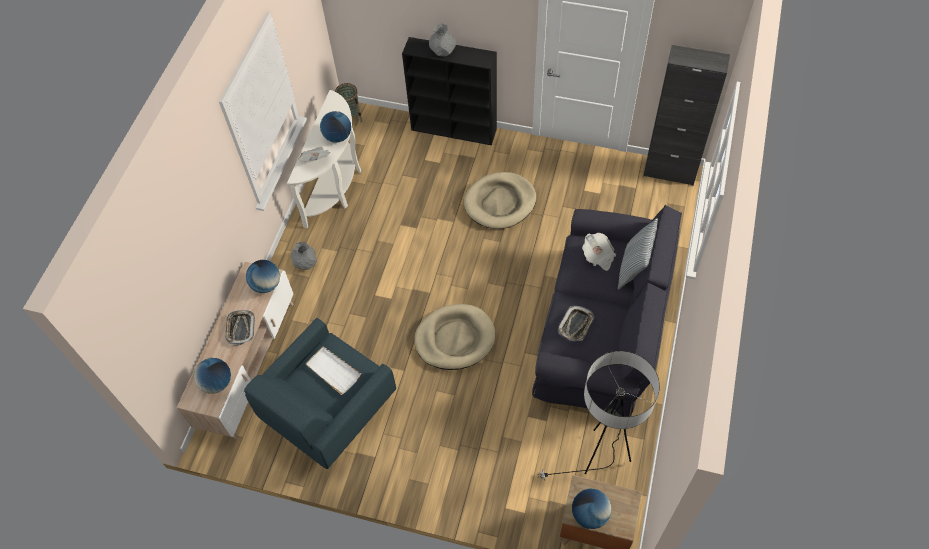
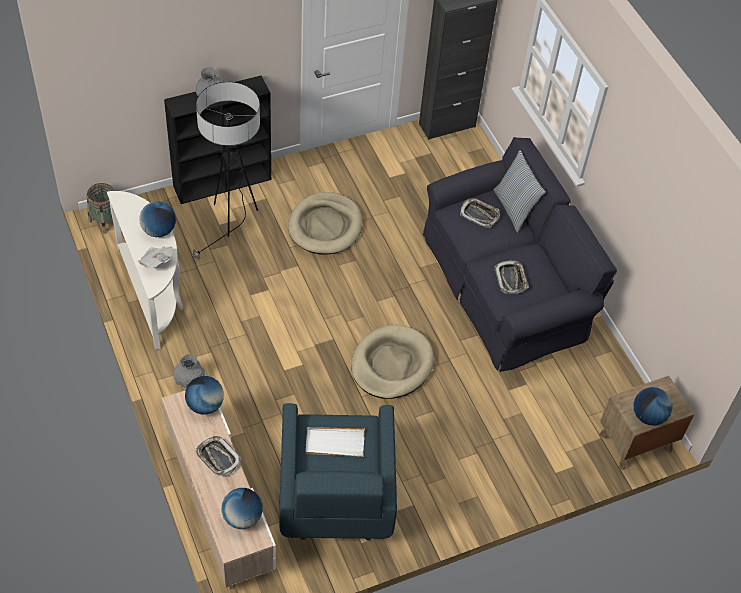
camera: 45 degrees left, 5 degrees down
floor lamp [538,351,660,481] -> floor lamp moved to [191,82,260,259]
newspaper [582,233,616,271] -> tray [460,198,500,228]

